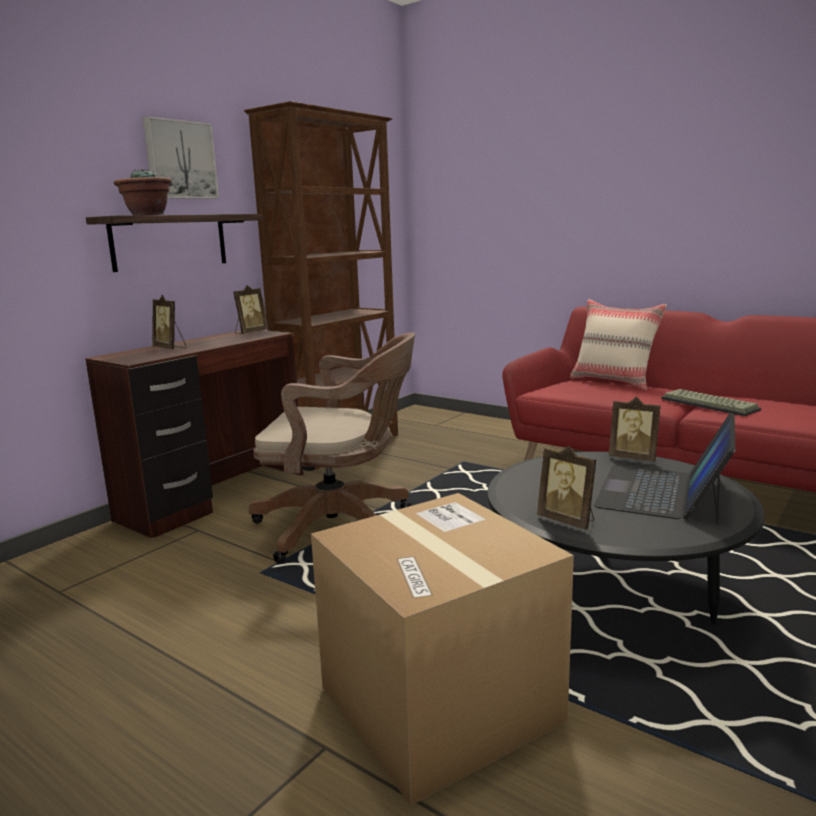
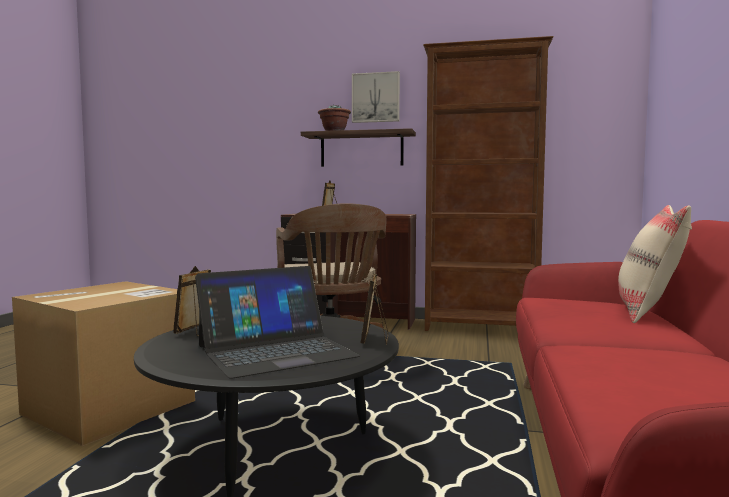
camera: 65 degrees right, 10 degrees down
picture frame [233,285,268,334] -> none
laptop [594,412,735,524] -> laptop turned 150 degrees clockwise [195,266,360,379]
keyboard [661,389,761,416] -> none

